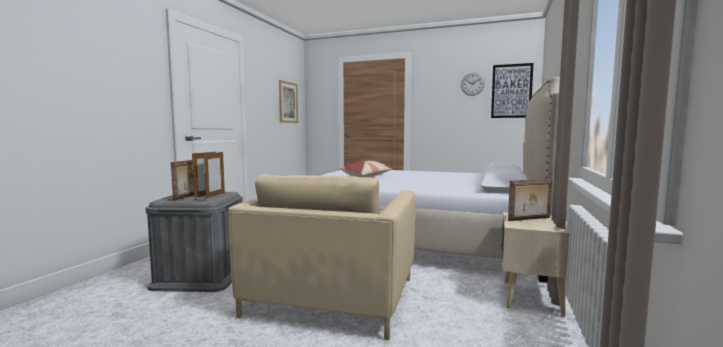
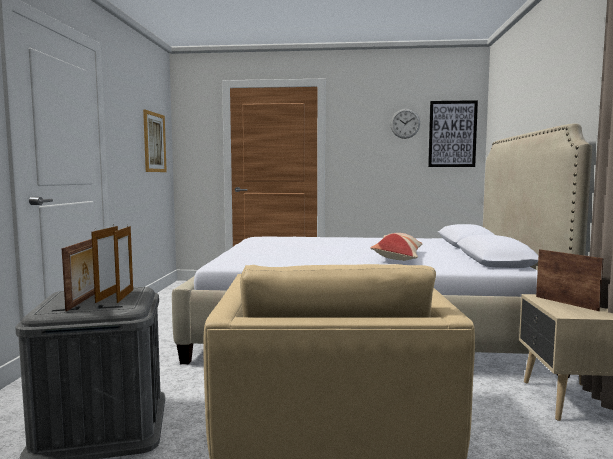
camera: 15 degrees left, 0 degrees up
pillow [339,161,392,177] -> pillow moved to [370,233,422,261]
picture frame [508,179,552,221] -> picture frame turned 90 degrees counterclockwise [536,249,603,311]

